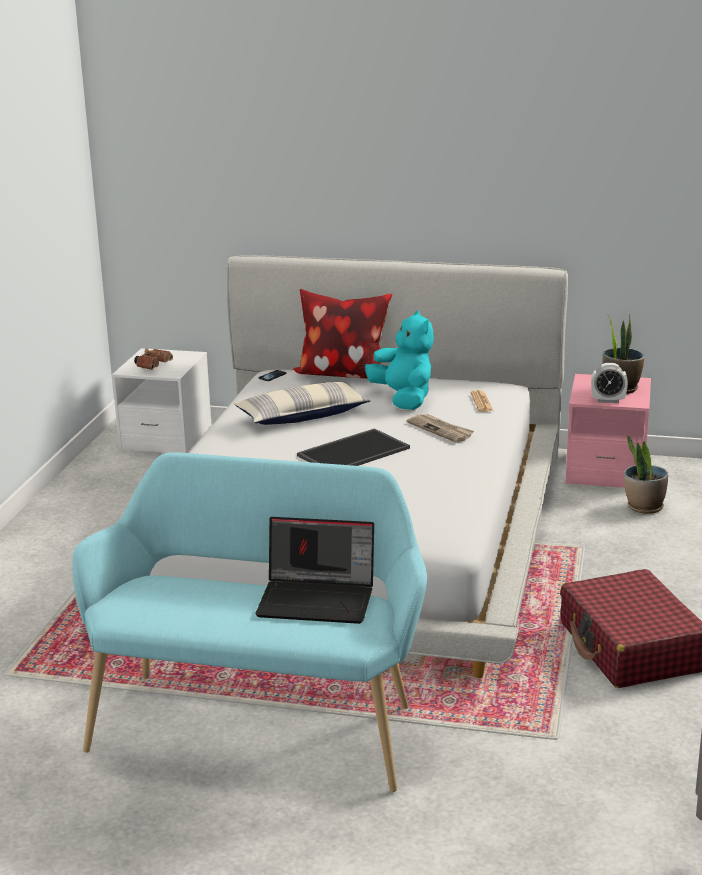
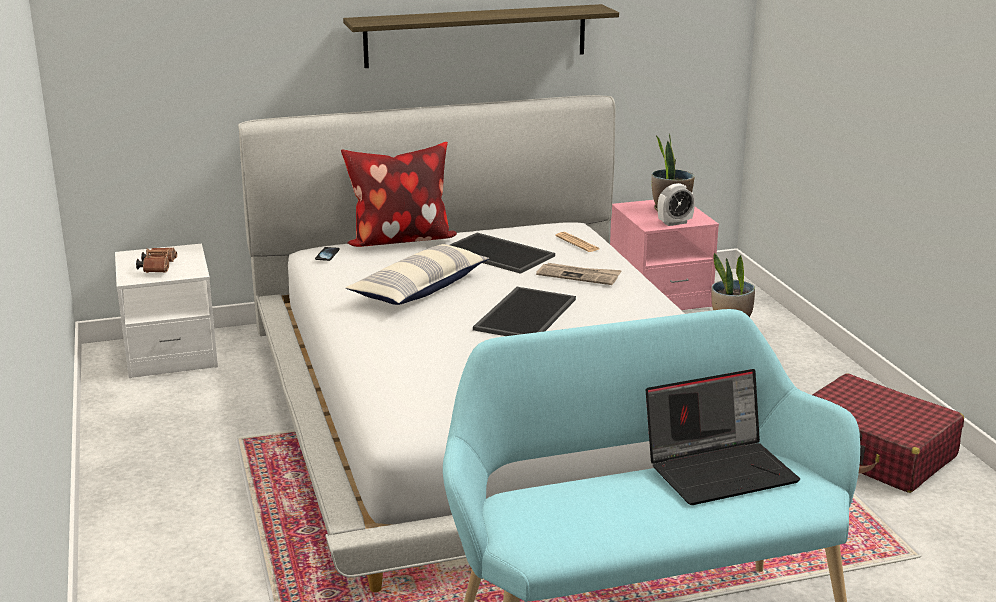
camera: 30 degrees left, 0 degrees up
turquoise plush toy [365,310,434,410] -> tray [450,233,555,274]
none -> shelf [343,4,619,68]

